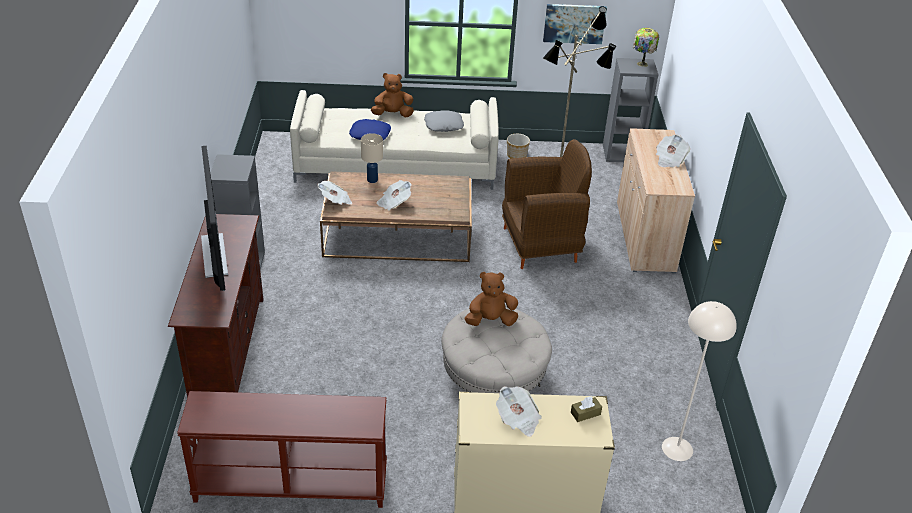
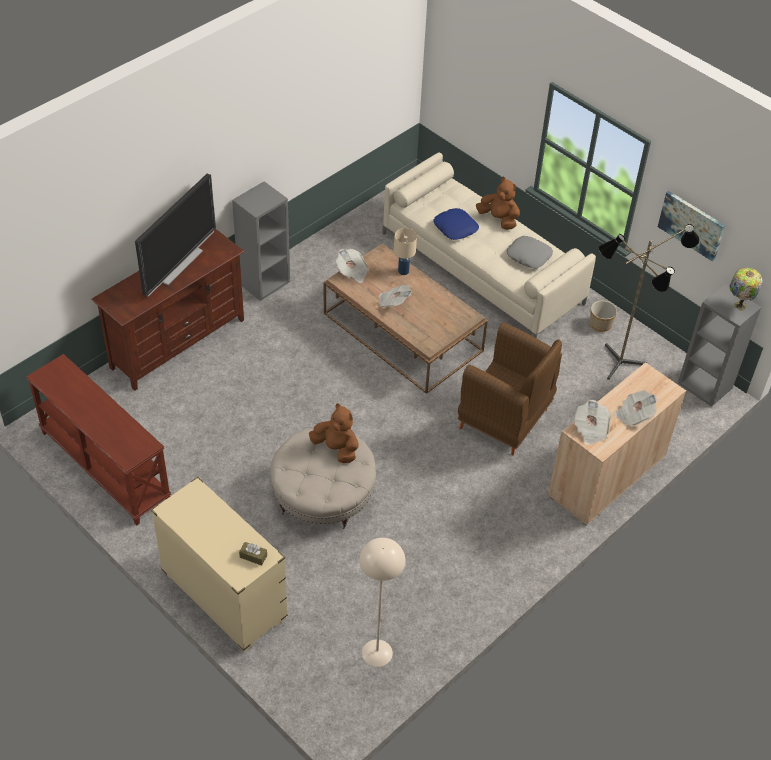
camera: 45 degrees right, 10 degrees up
newspaper [496,386,542,437] -> newspaper moved to [574,400,611,445]

